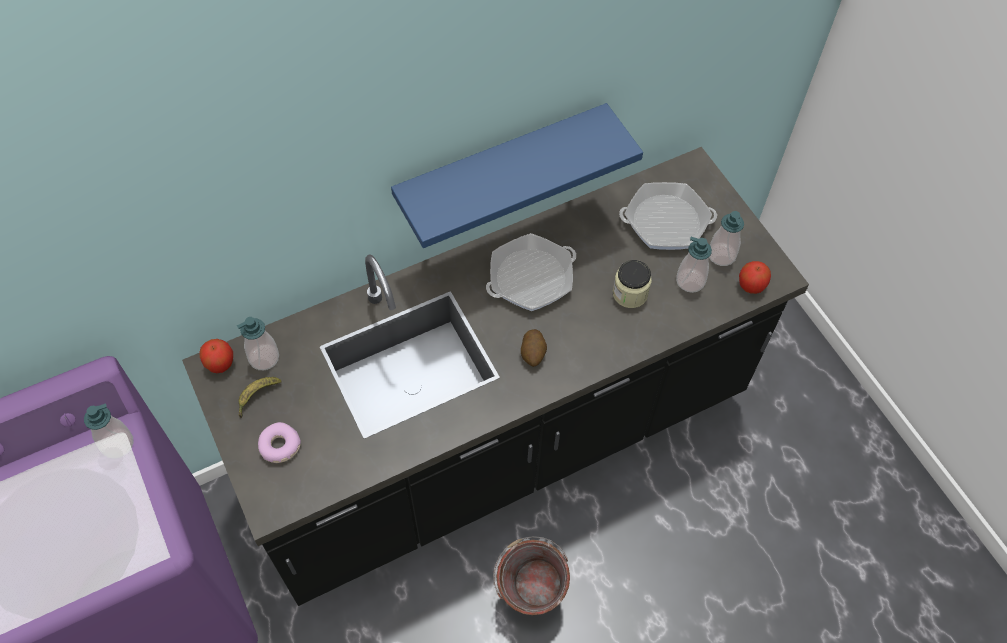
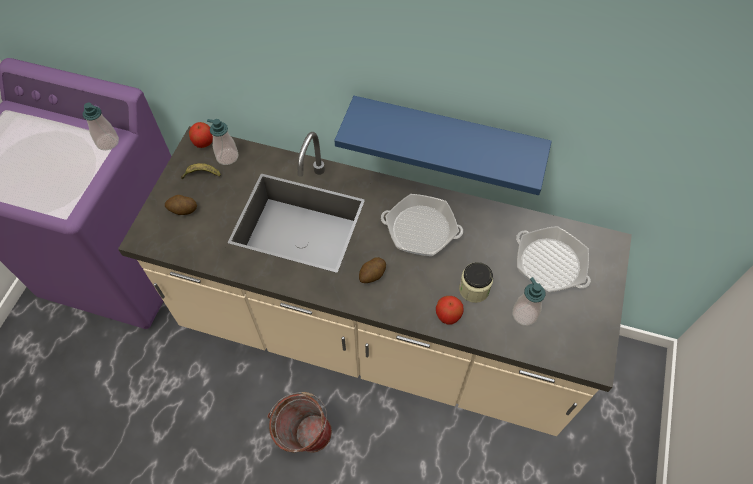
camera: 45 degrees right, 0 degrees up
black counter [182,147,809,606] -> beige counter [118,126,632,436]
donut [258,422,301,463] -> potato [165,195,197,215]
soap dispenser [709,211,744,266] -> none
apple [739,261,771,294] -> apple moved to [436,296,463,325]

